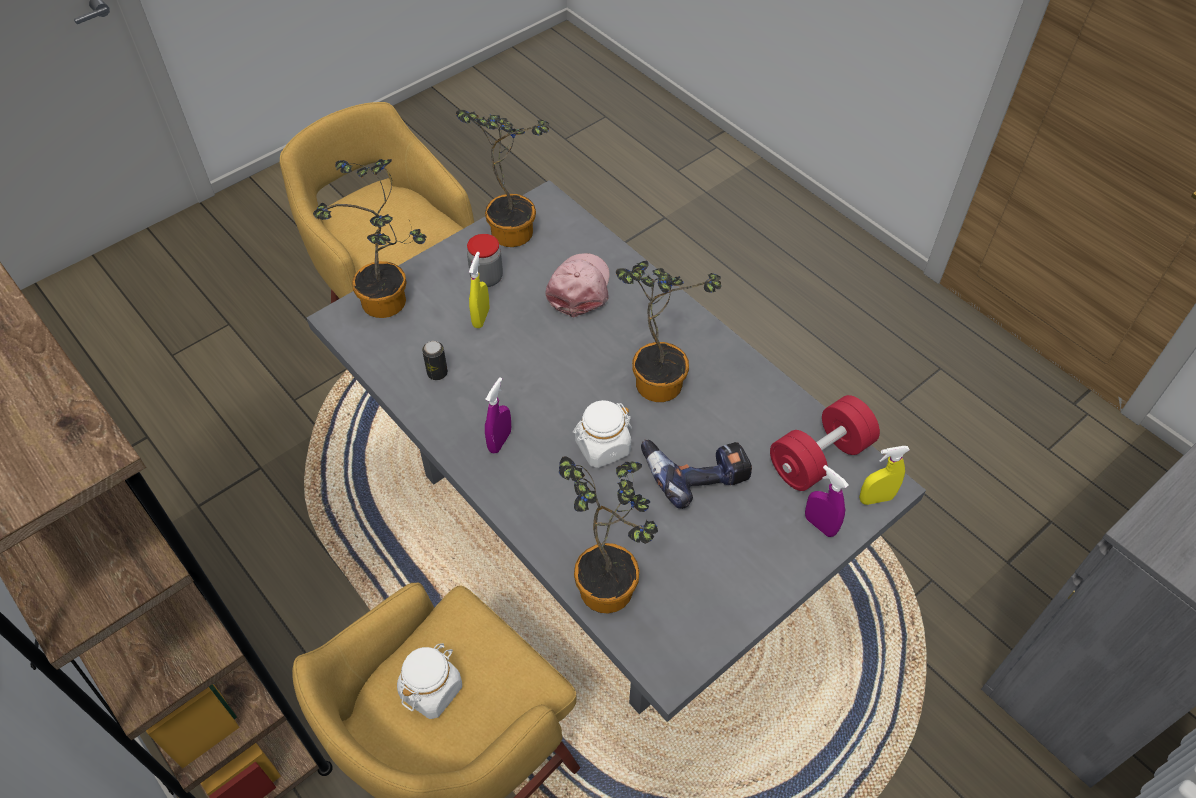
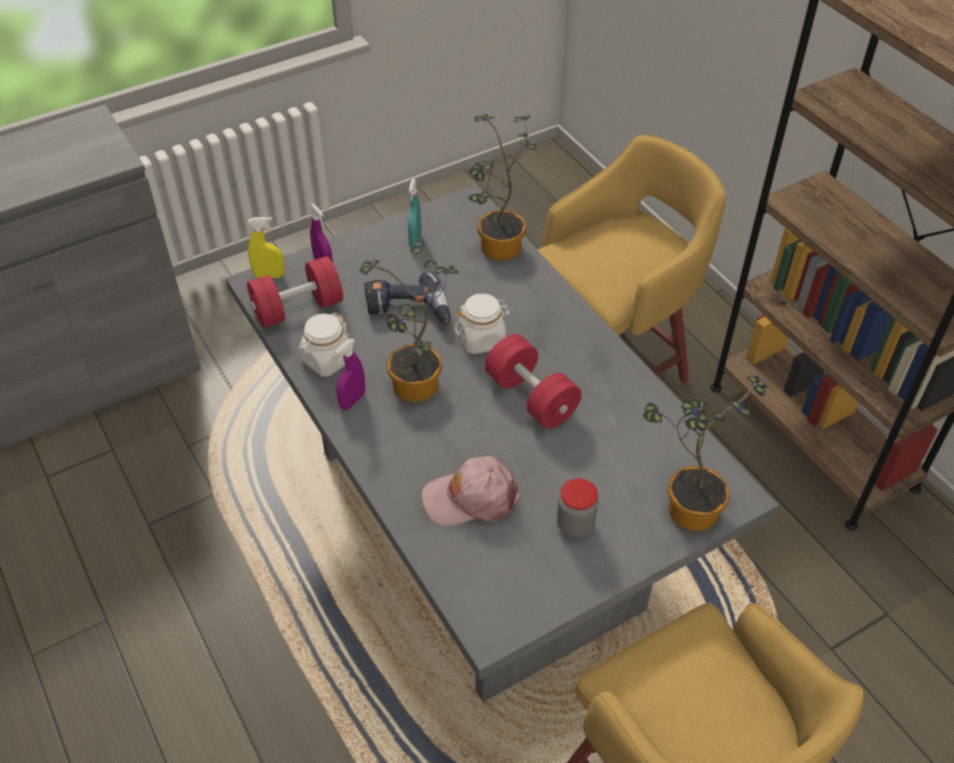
camera: 170 degrees left, 5 degrees down
white jar [397,643,462,719] -> white jar moved to [299,313,353,377]
can [422,341,448,380] -> none
potted plant [456,110,549,247] -> none
yellow spray bottle [469,252,489,328] -> none
purple spray bottle [485,377,511,454] -> purple spray bottle moved to [335,339,365,410]
pink cap [546,253,610,318] -> pink cap turned 60 degrees clockwise [422,456,520,526]
none -> turquoise spray bottle [408,179,421,248]
none -> red dumbbell [485,334,582,429]

